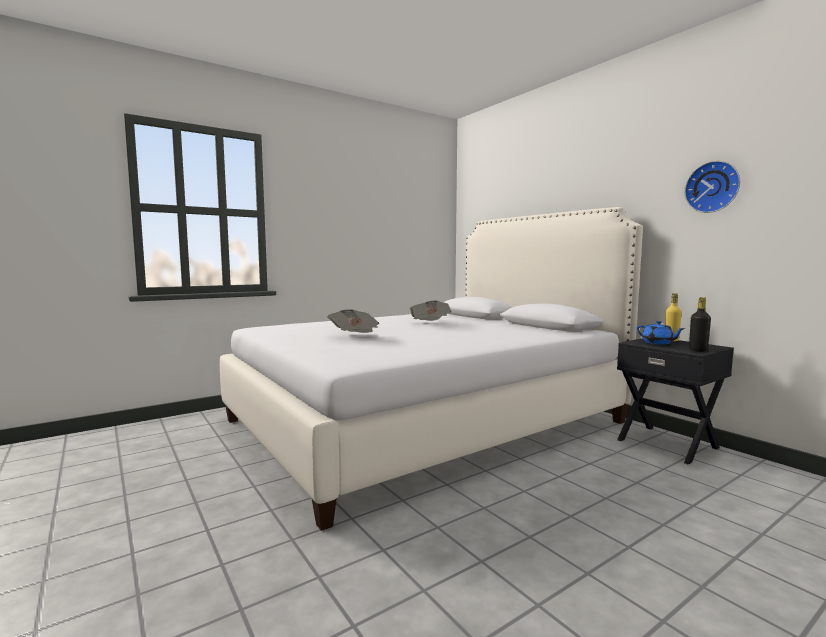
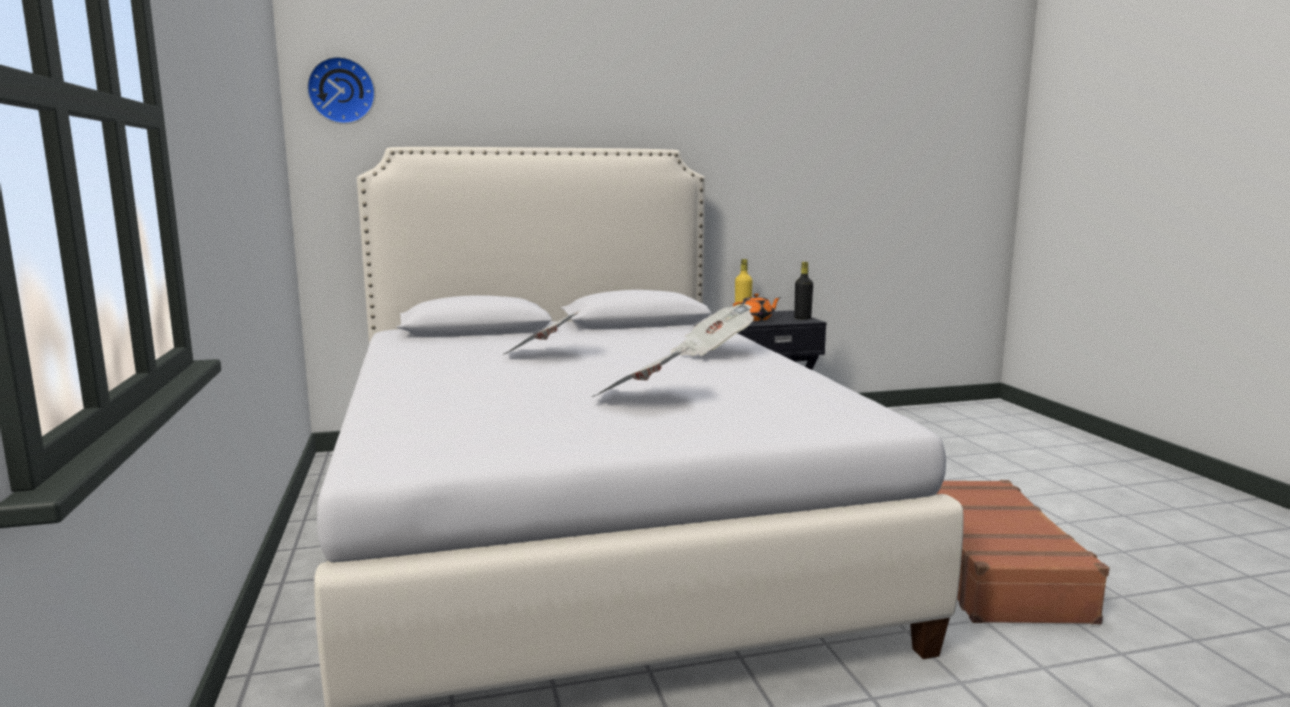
camera: 70 degrees left, 5 degrees up
blue teapot [636,321,685,345] -> orange teapot [733,293,780,321]
wall clock [684,161,740,213] -> wall clock moved to [307,56,376,124]
none -> newspaper [671,304,754,356]
none -> brown suitcase [937,480,1109,624]

